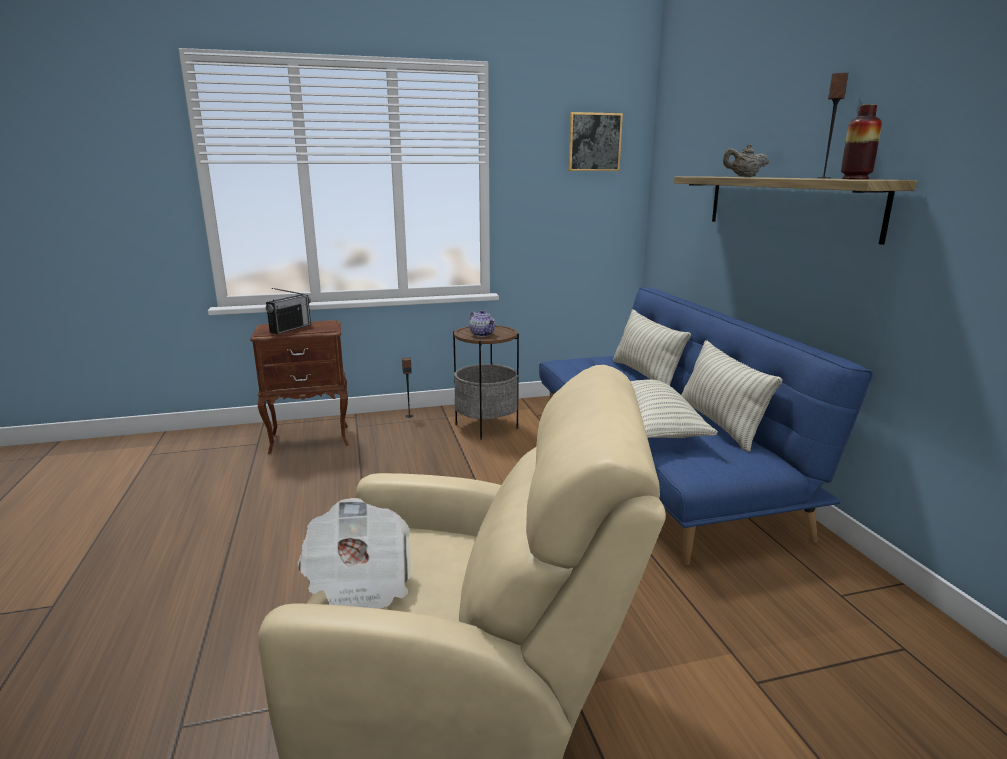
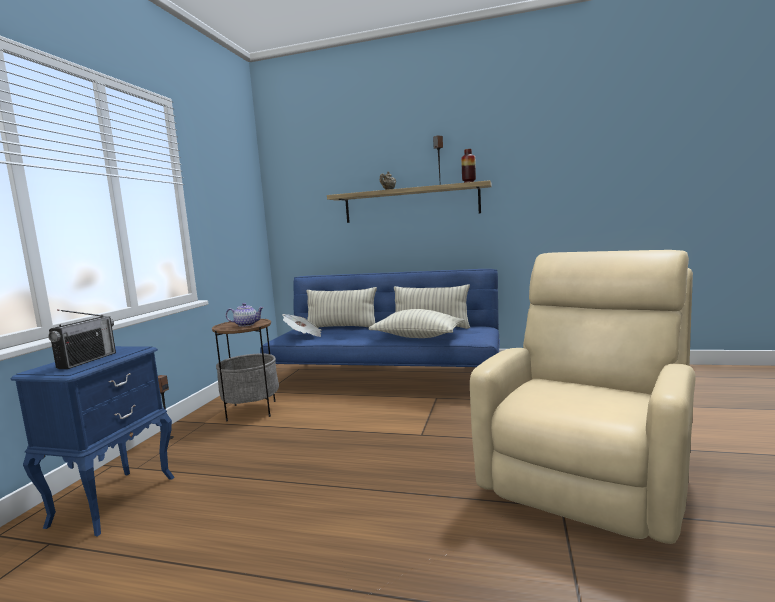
camera: 60 degrees left, 10 degrees down
brown nightstand [250,320,349,454] -> blue nightstand [11,346,175,537]
radio [266,288,311,334] -> radio turned 45 degrees clockwise [48,309,116,369]
newspaper [298,498,411,609] -> newspaper moved to [282,314,322,337]
picture [568,112,623,171] -> none

